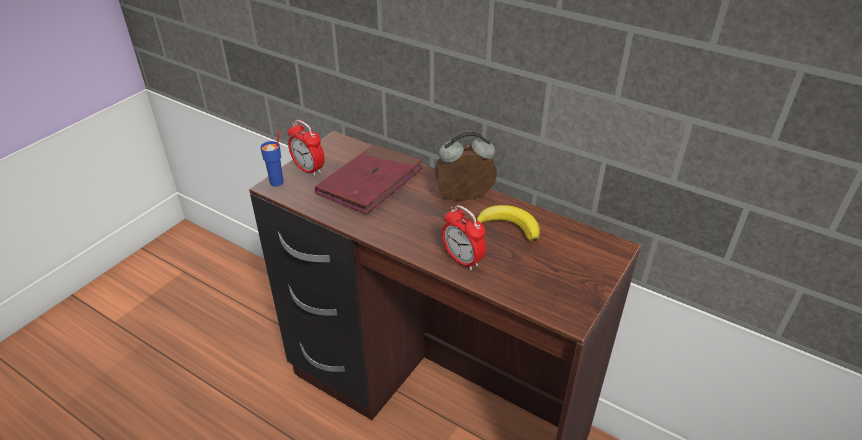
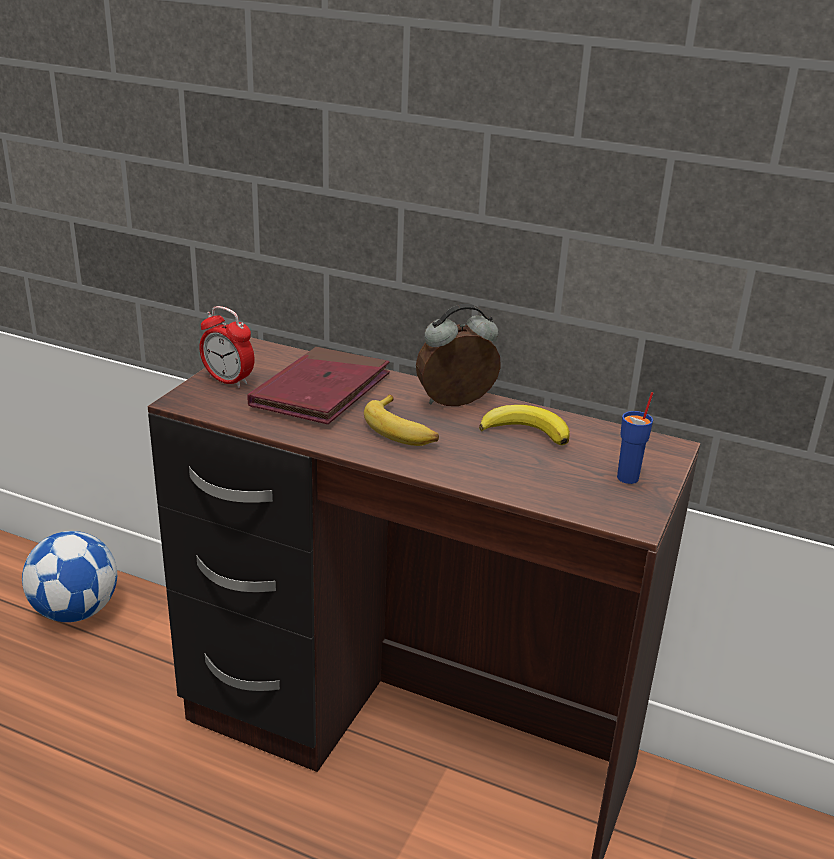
camera: 10 degrees left, 10 degrees down
blue cup [260,130,284,187] -> blue cup moved to [617,392,653,484]
alarm clock [442,205,486,271] -> none
none -> football [22,531,117,622]
none -> banana [364,395,439,446]

